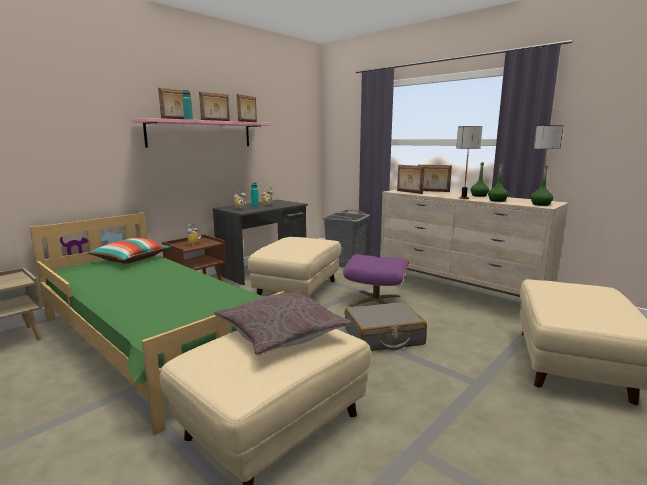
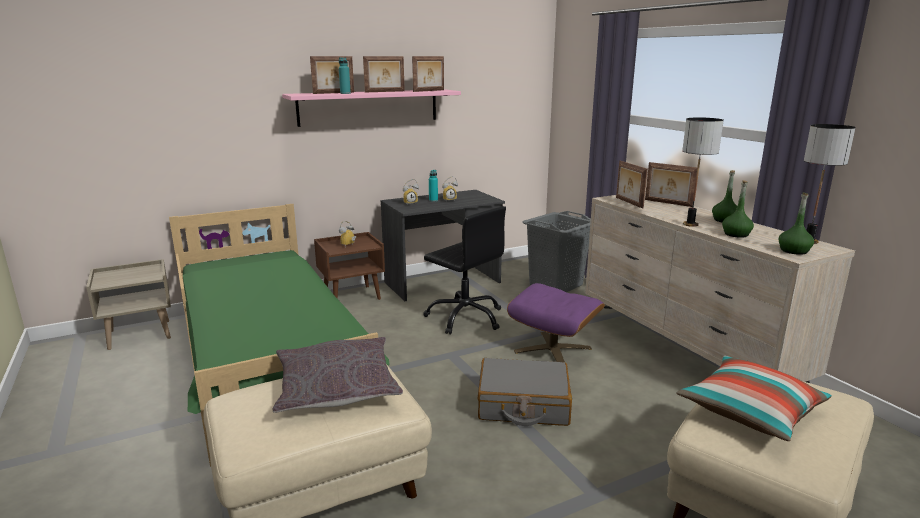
camera: 20 degrees right, 5 degrees up
pillow [88,238,170,264] -> pillow moved to [676,356,832,441]
beige ottoman [247,237,342,297] -> black office chair [423,206,506,335]

